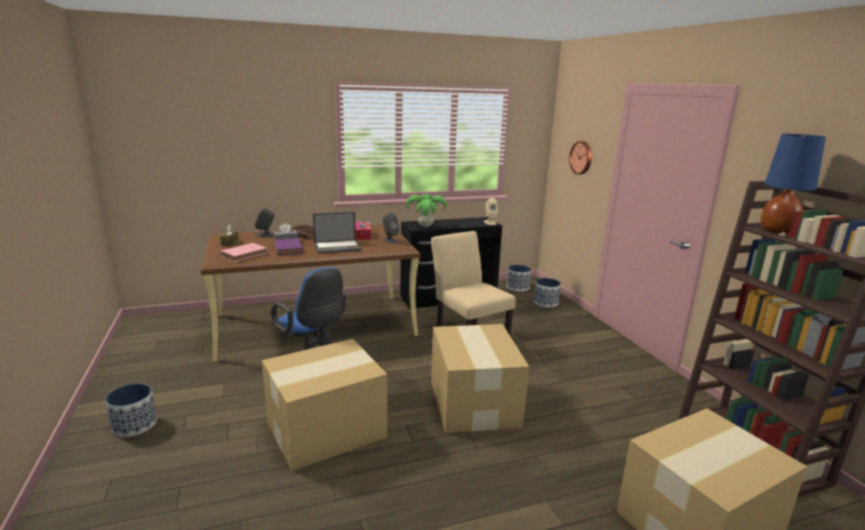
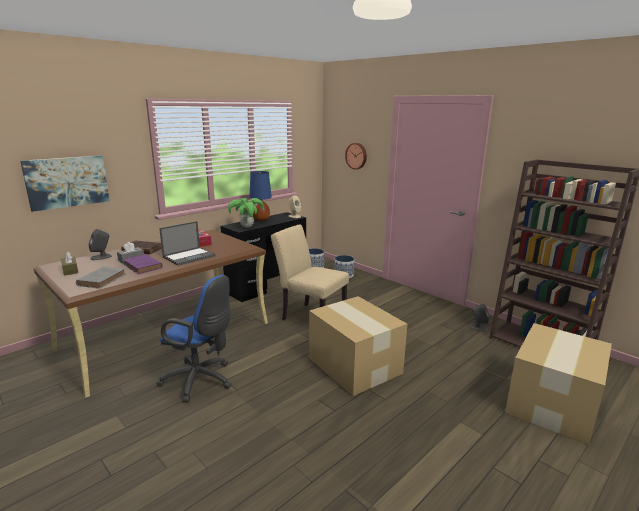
camera: 25 degrees left, 0 degrees up
planter [105,383,157,437] -> none
pink book [220,243,267,262] -> grey book [76,266,125,289]
cardboard box [262,339,387,471] -> none
grey speaker [382,213,400,244] -> grey speaker moved to [471,304,489,331]
blue table lamp [761,134,826,234] -> blue table lamp moved to [249,171,272,221]
none -> picture [20,155,110,212]

